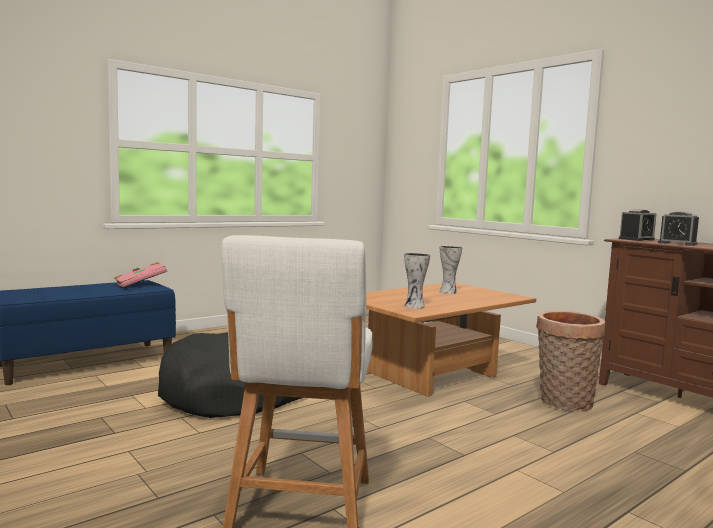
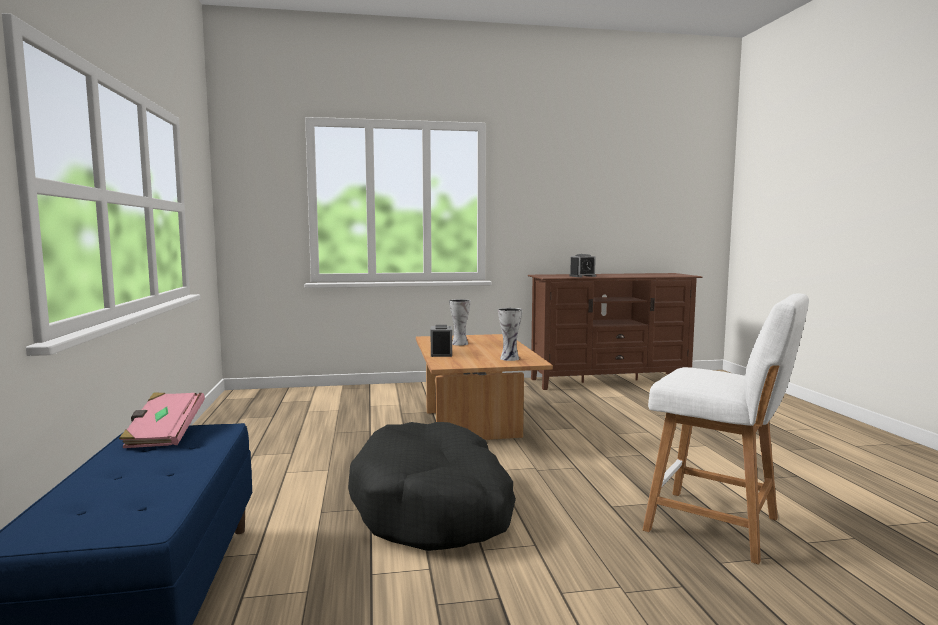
camera: 60 degrees left, 0 degrees up
basket [536,311,606,411] -> none
alarm clock [619,209,657,241] -> alarm clock moved to [431,325,452,357]

